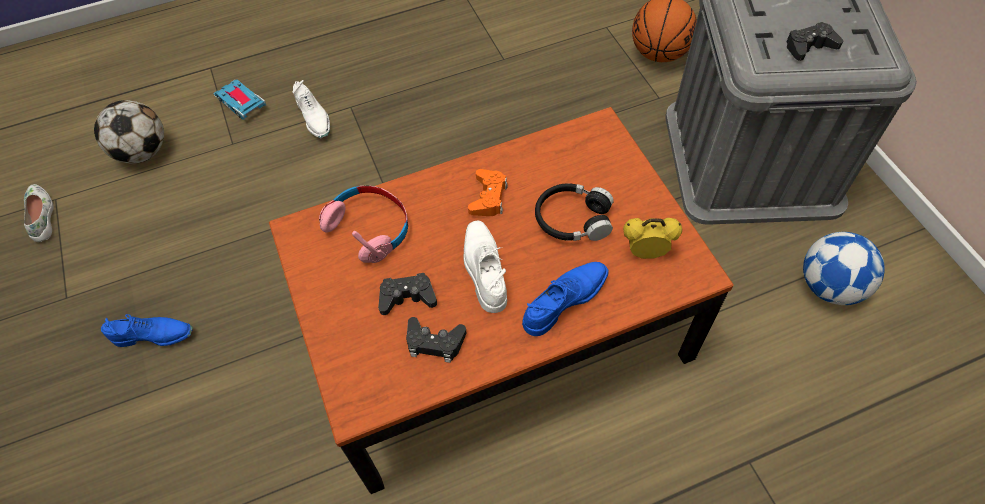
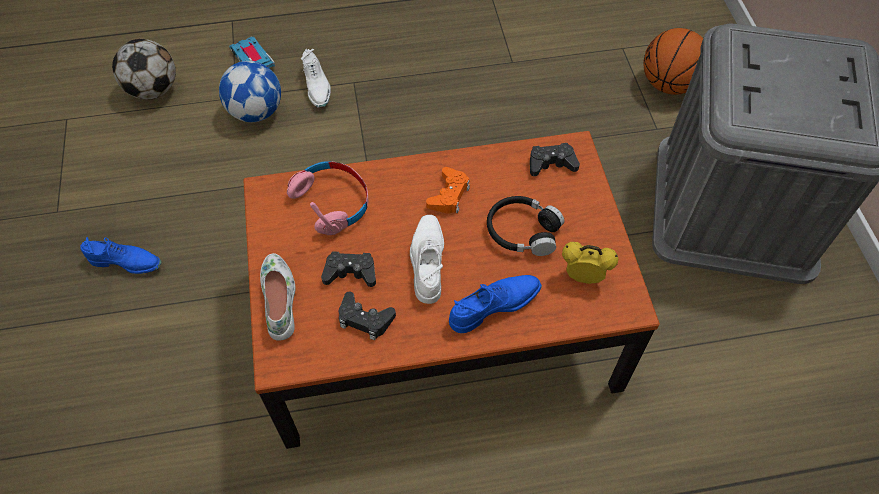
camera: 10 degrees right, 0 degrees up
white shoe [24,184,53,242] -> white shoe moved to [260,253,296,341]
black game controller [786,22,843,61] -> black game controller moved to [530,143,580,176]
football [803,232,885,305] -> football moved to [219,61,281,122]

